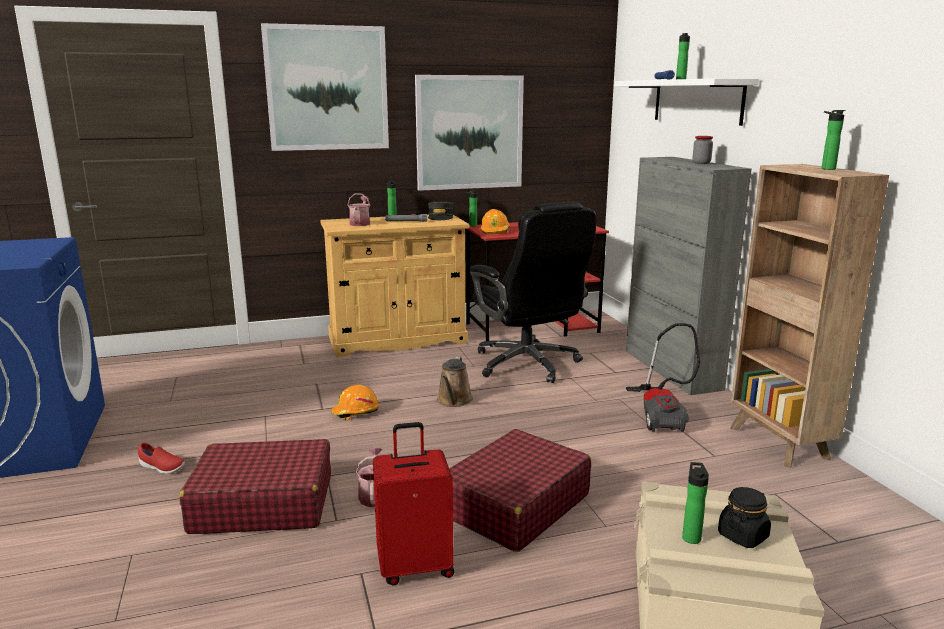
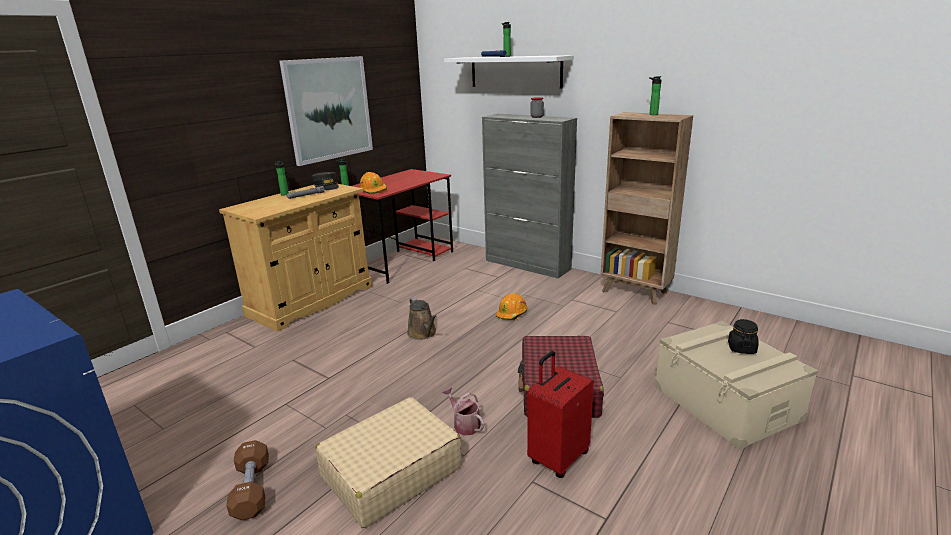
camera: 35 degrees left, 5 degrees up
red shoe [138,443,185,474] -> brown dumbbell [226,440,269,520]
red suitcase [179,439,331,534] -> beige suitcase [315,397,462,528]
picture [261,23,389,151] -> none
orange hard hat [331,385,379,421] -> orange hard hat moved to [496,293,528,321]
watering can [347,193,371,226] -> none
black office chair [469,202,596,383] -> none
vacuum cleaner [626,323,700,432] -> none
bottle [682,462,709,544] -> none

